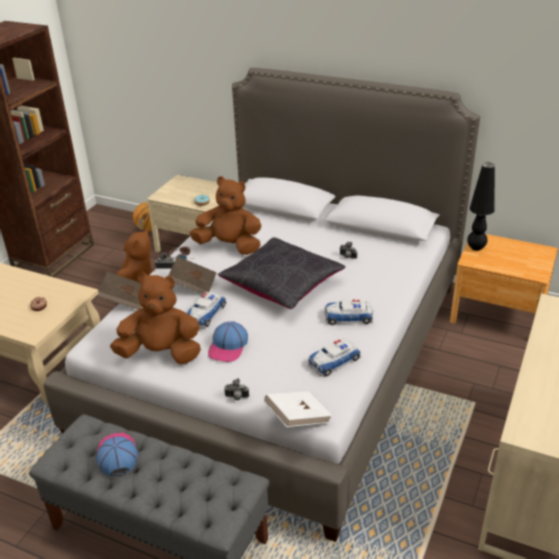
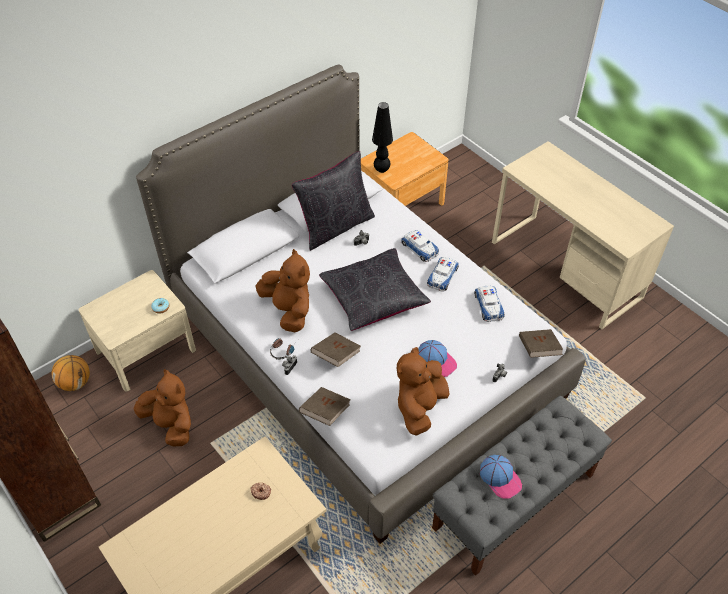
camera: 65 degrees left, 15 degrees up
cap [96,433,138,476] -> cap turned 135 degrees counterclockwise [480,455,522,499]
toy car [187,292,227,328] -> toy car moved to [401,230,439,262]
brown plush toy [189,176,261,255] -> brown plush toy turned 105 degrees clockwise [255,249,310,332]
white book [264,391,332,427] -> brown book [519,329,563,358]
none -> black pillow [292,151,375,251]

